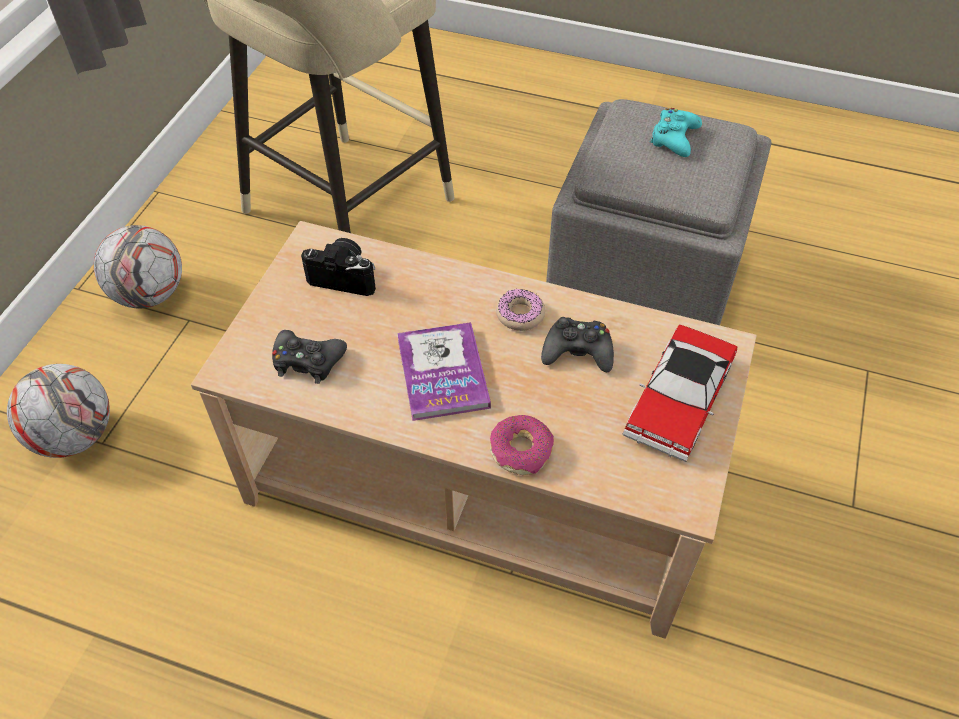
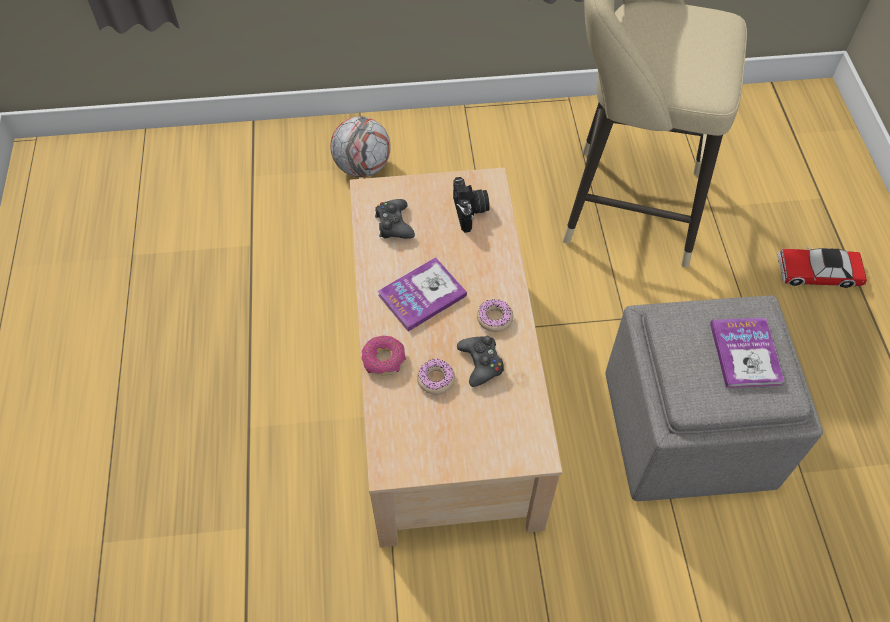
camera: 65 degrees right, 5 degrees up
football [94,225,182,308] -> none
toy car [623,324,738,462] -> toy car moved to [778,246,867,288]
turquoise game controller [650,108,702,157] -> book [710,317,785,388]
none -> donut [417,359,455,395]

